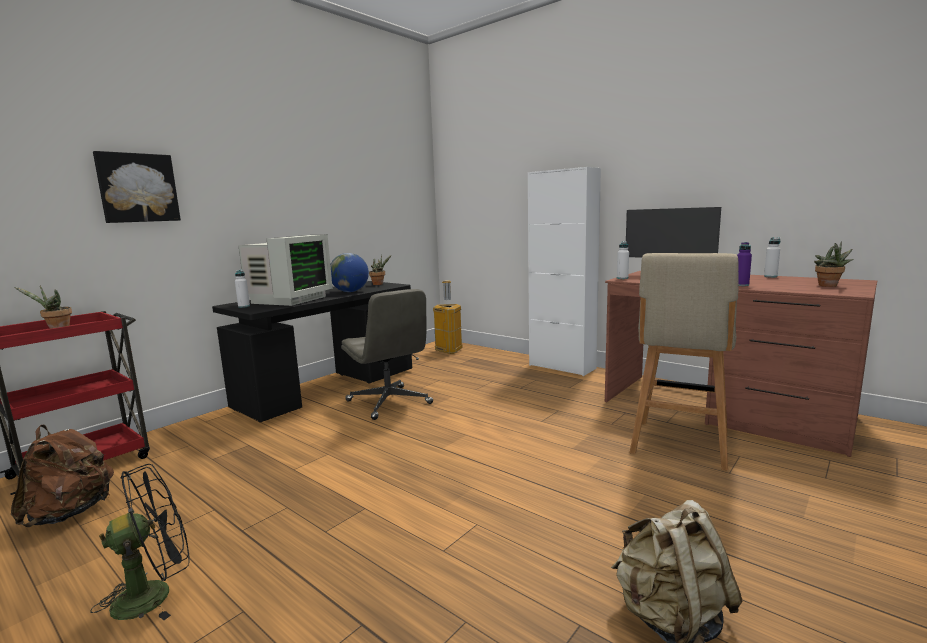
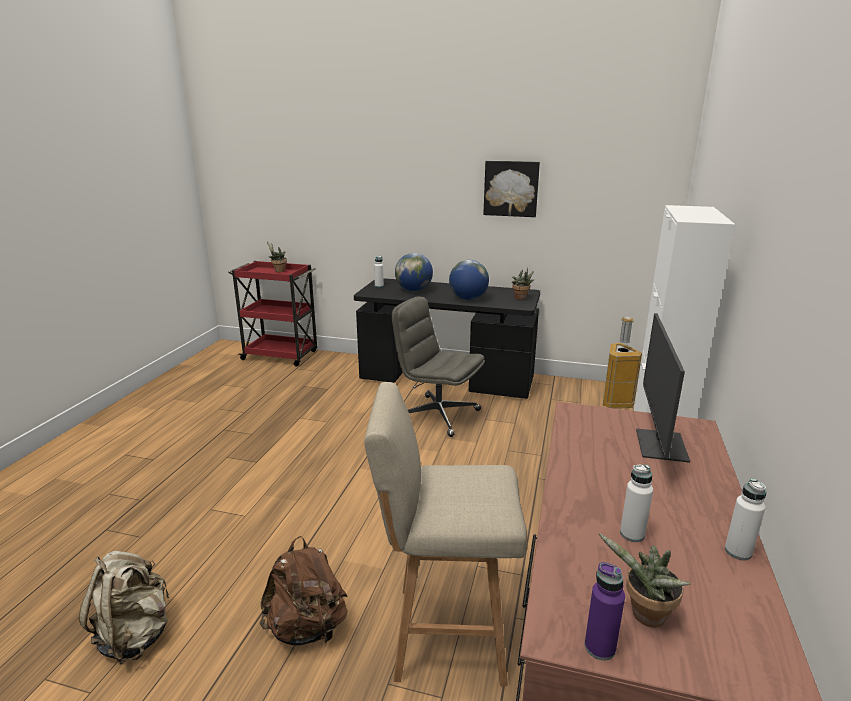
camera: 65 degrees right, 10 degrees up
brown backpack [11,424,114,527] -> brown backpack moved to [260,536,348,645]
black fan [91,464,190,620] -> none
picture [93,151,181,223] -> picture moved to [483,161,540,217]
monitor [238,234,333,306] -> globe [395,253,433,291]
grey office chair [341,289,433,420] -> grey office chair turned 90 degrees clockwise [392,296,485,437]
white bottle [617,241,629,279] -> white bottle moved to [620,464,653,542]
purple bottle [737,242,752,286] -> purple bottle moved to [585,562,625,660]

